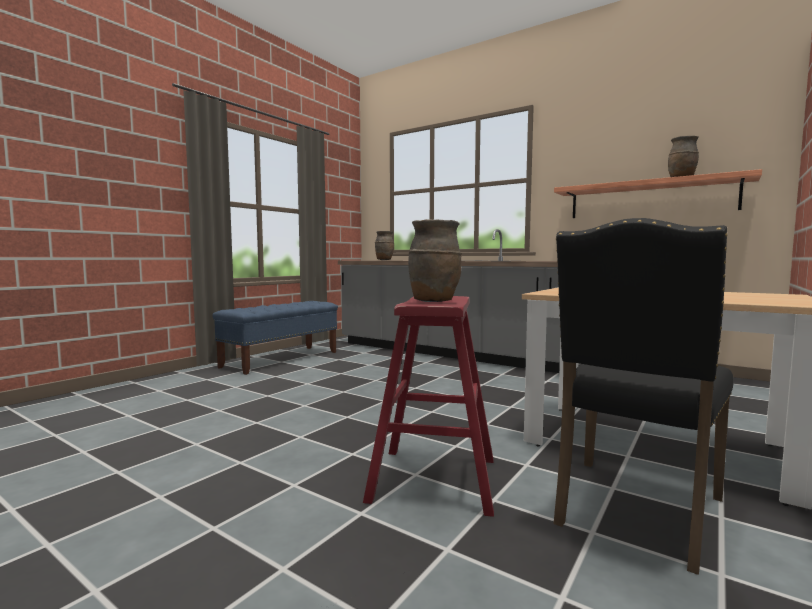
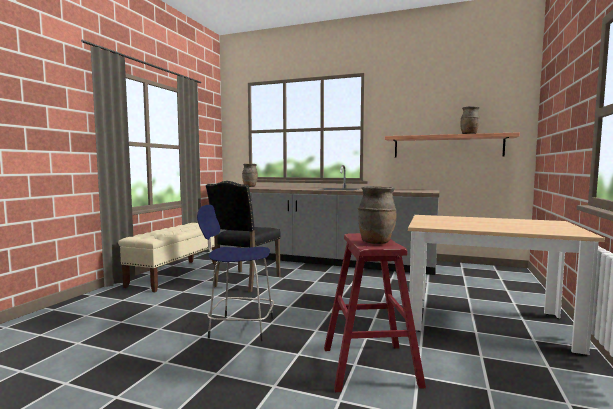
camera: 15 degrees left, 0 degrees up
blue bench [212,301,338,375] -> beige bench [118,223,215,292]
black chair [553,218,734,575] -> black chair moved to [206,181,281,292]
none -> blue stool [197,205,275,341]

